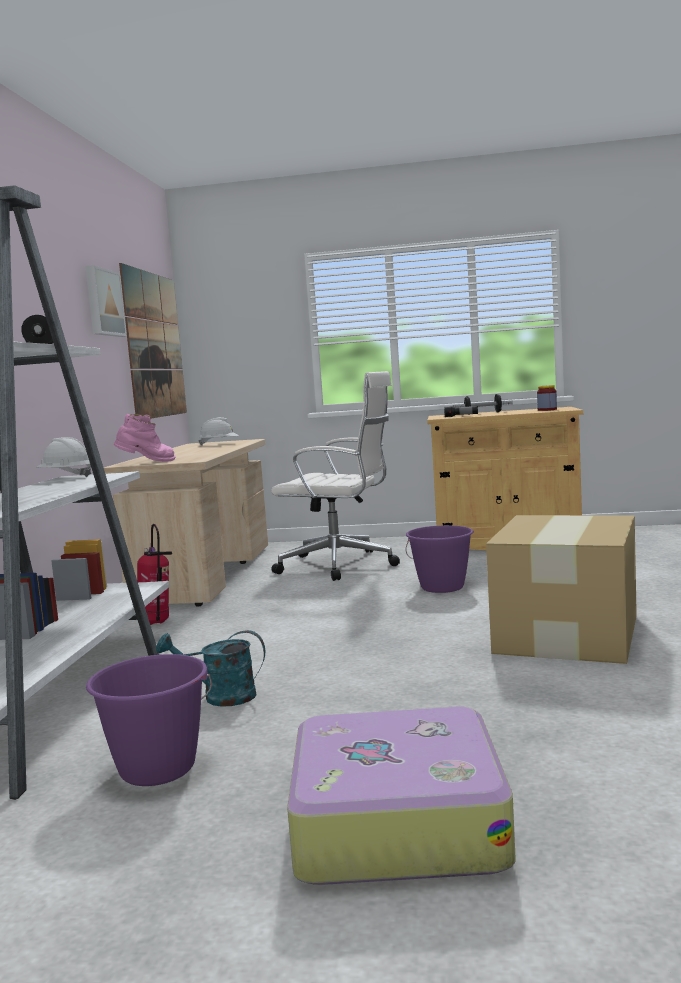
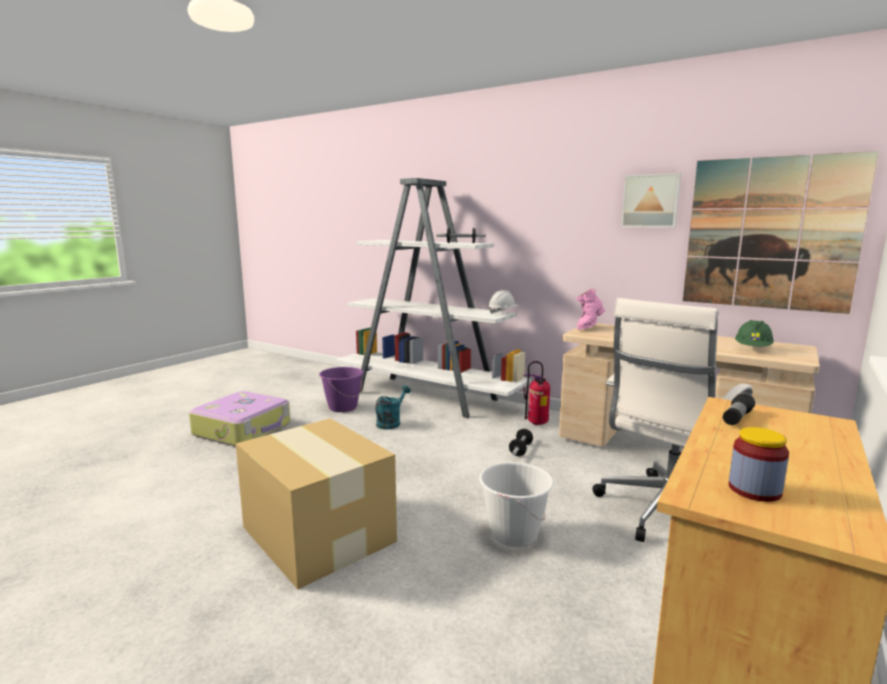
camera: 115 degrees right, 5 degrees up
pink boot [114,414,176,462] -> pink boot turned 45 degrees clockwise [576,288,605,330]
white hard hat [198,417,239,446] -> green hard hat [735,320,774,347]
purple bucket [406,525,474,593] -> white bucket [479,462,554,547]
dumbbell [453,394,513,415] -> dumbbell moved to [509,429,533,456]

